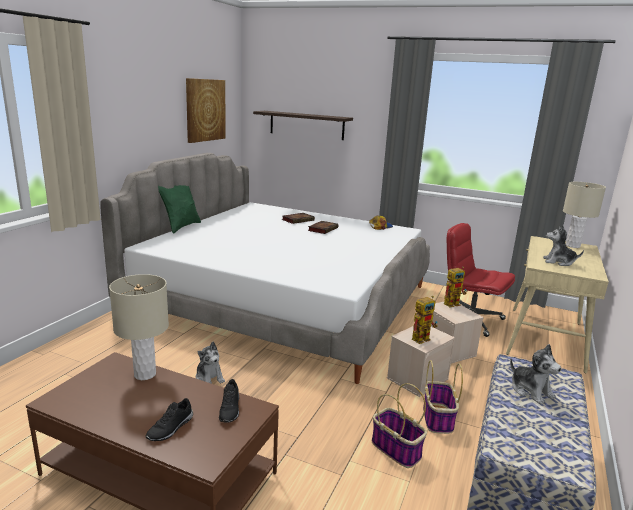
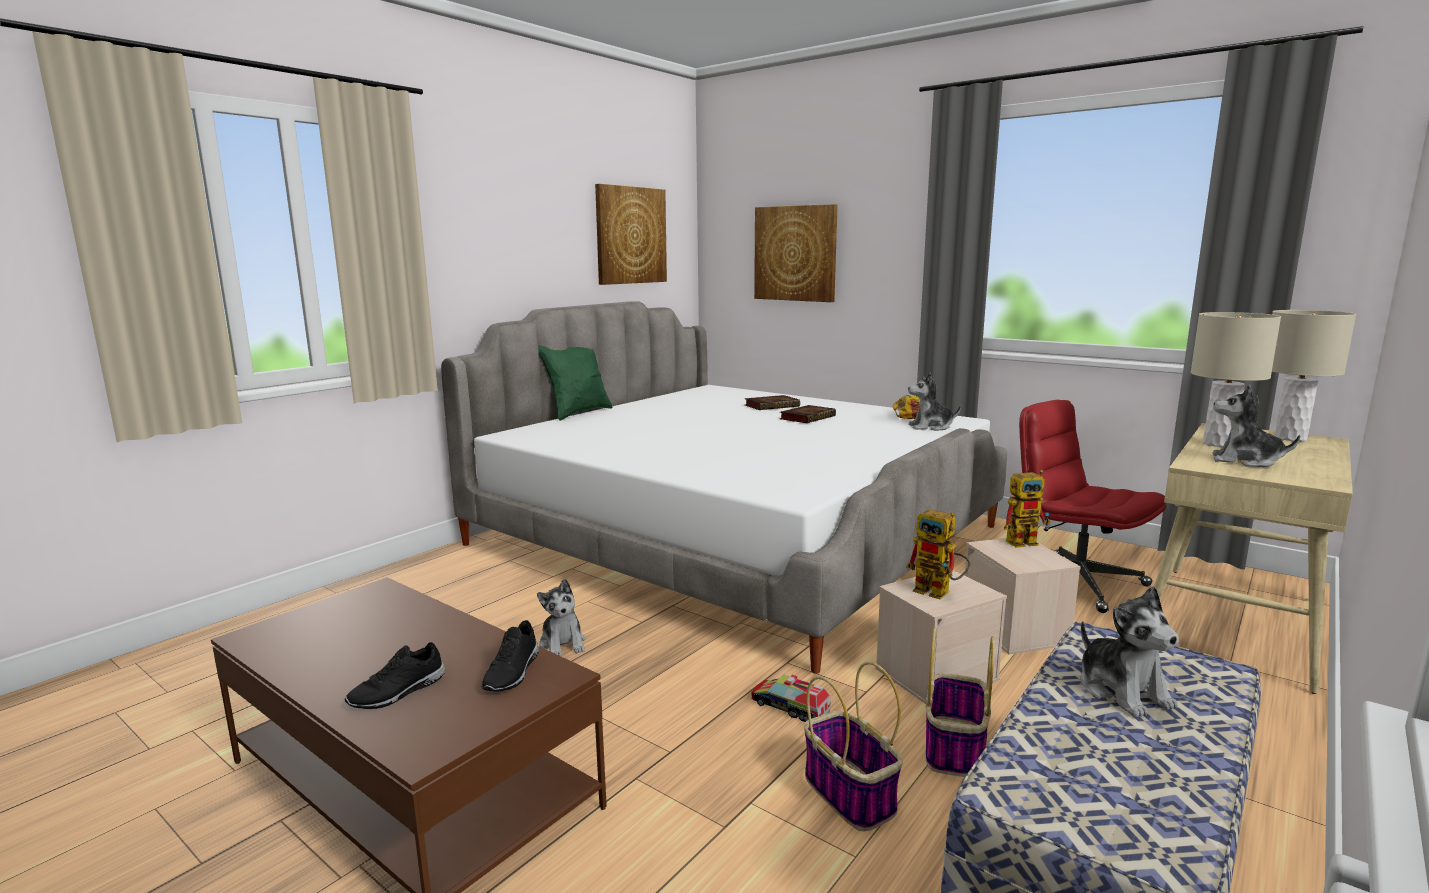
camera: 15 degrees right, 5 degrees down
beige table lamp [109,274,169,380] -> beige table lamp moved to [1190,312,1281,447]
shelf [253,111,353,140] -> picture [754,204,838,302]
toy robot [412,296,438,344] -> toy robot turned 60 degrees clockwise [906,509,970,599]
none -> toy truck [751,675,831,722]
none -> plush toy [908,373,961,431]

